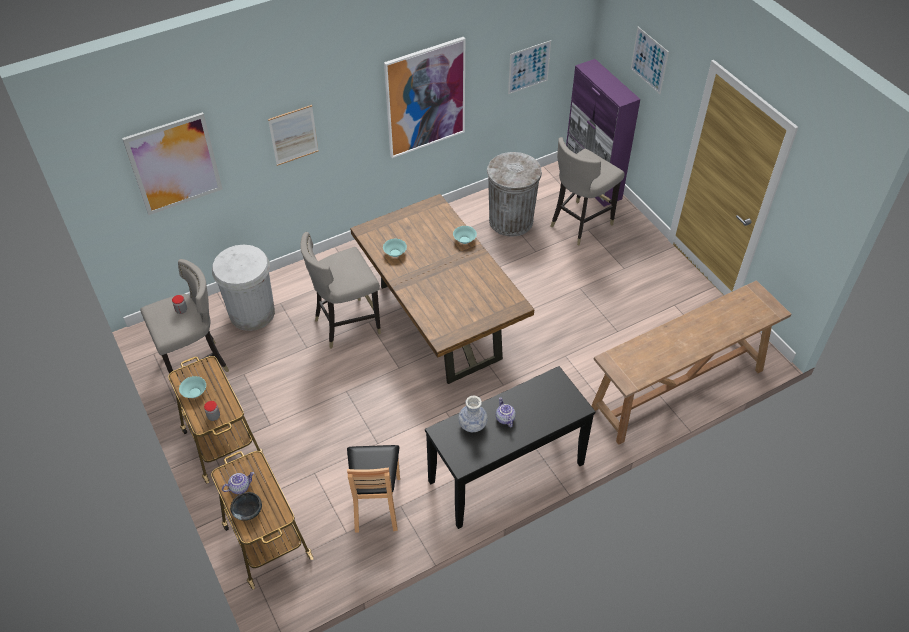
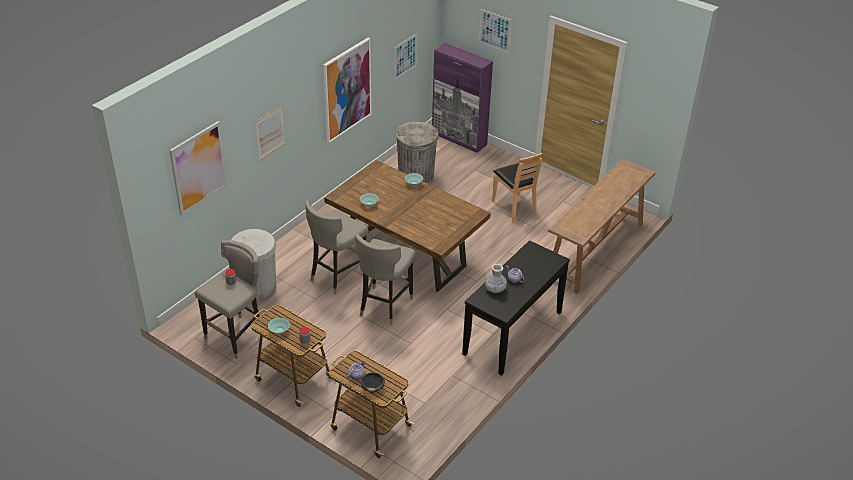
camera: 25 degrees left, 10 degrees down
brown chair [347,445,400,533] -> brown chair moved to [492,153,543,223]
grey stool [550,137,625,245] -> grey stool moved to [355,234,416,325]

